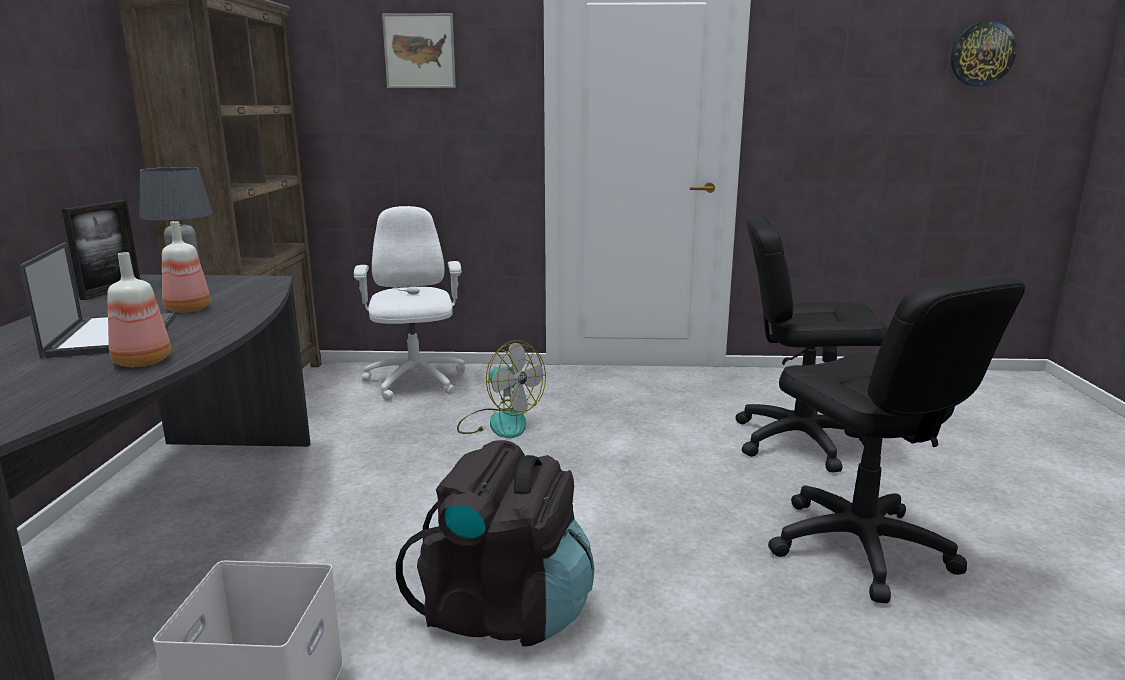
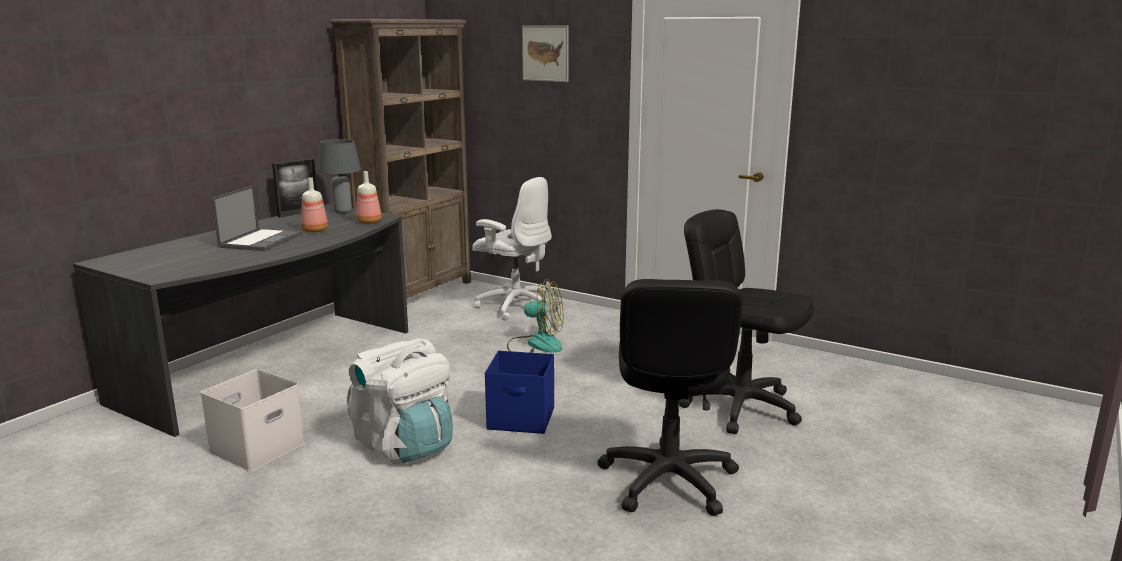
camera: 30 degrees right, 0 degrees up
bottle [107,252,171,367] -> bottle moved to [356,171,382,224]
white office chair [354,206,465,401] -> white office chair turned 105 degrees clockwise [472,177,552,320]
black backpack [396,440,594,646] -> white backpack [347,339,453,464]
fan [457,340,546,438] -> fan turned 60 degrees counterclockwise [507,279,564,353]
wall clock [951,21,1017,87] -> none
none -> blue storage box [485,351,554,434]

